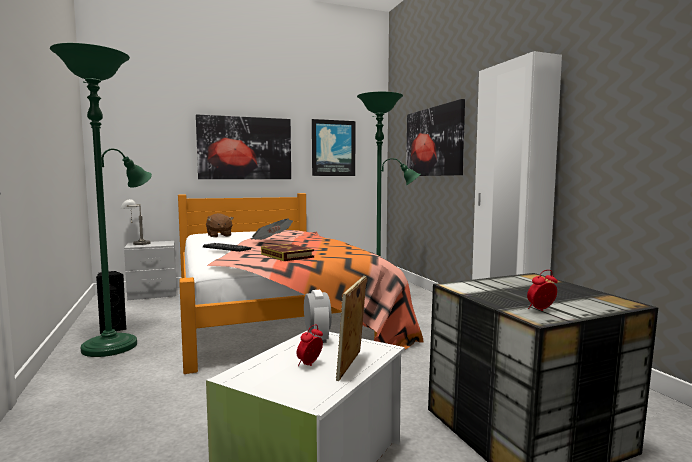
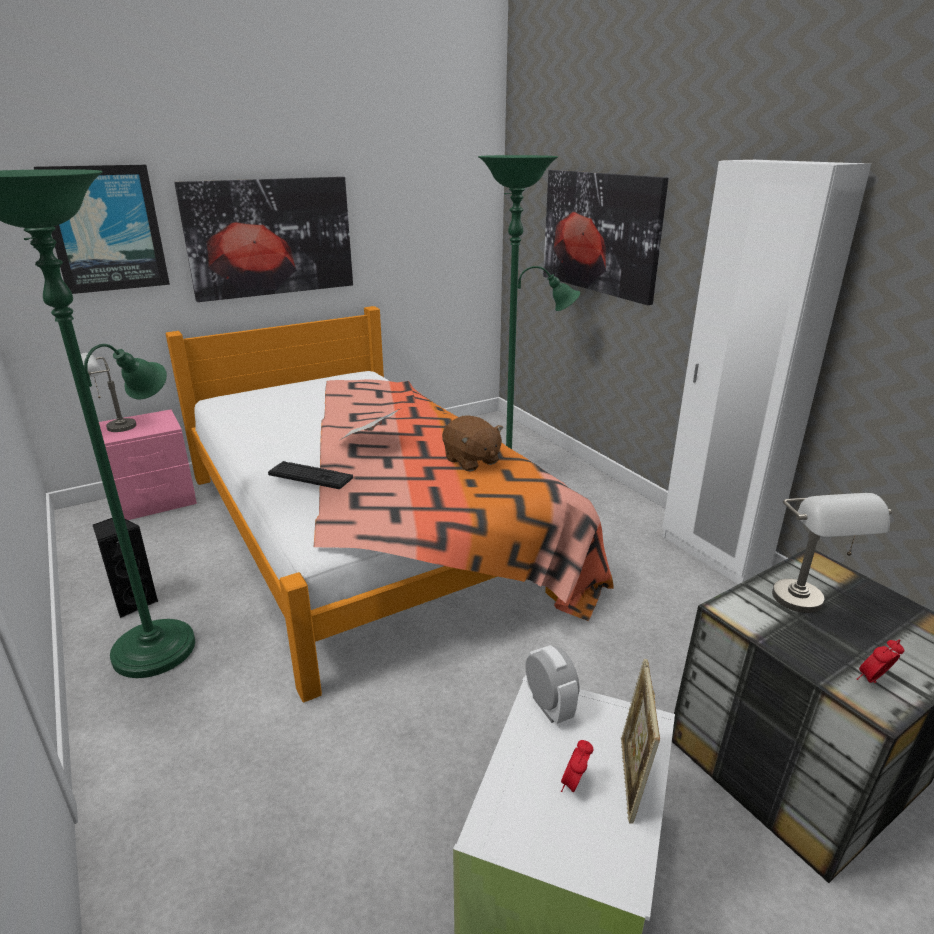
camera: 10 degrees left, 20 degrees up
grey nightstand [124,241,176,300] -> pink nightstand [99,409,197,520]
brown plush toy [206,213,233,237] -> brown plush toy moved to [442,415,503,472]
book [261,244,314,261] -> none
picture [312,119,355,176] -> picture moved to [34,165,170,294]
none -> grey table lamp [772,493,892,613]

